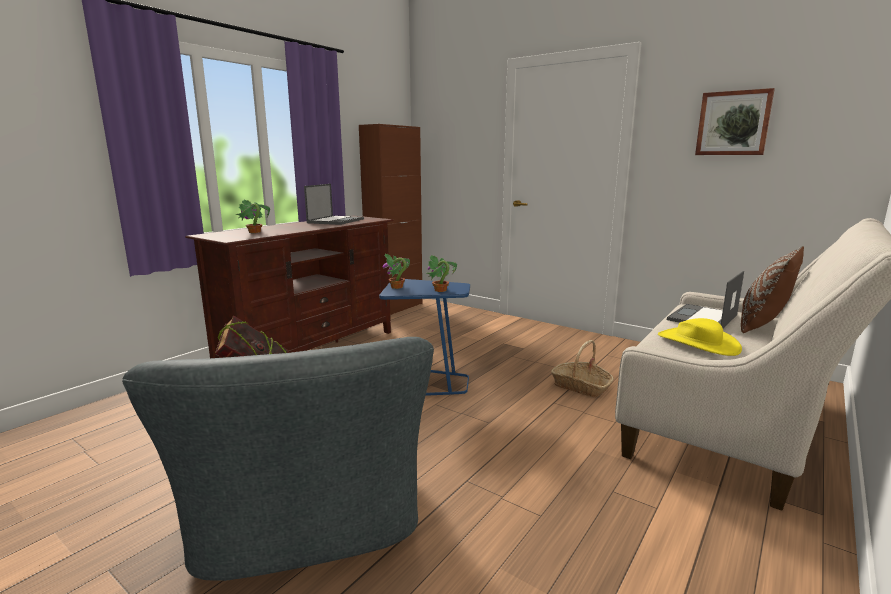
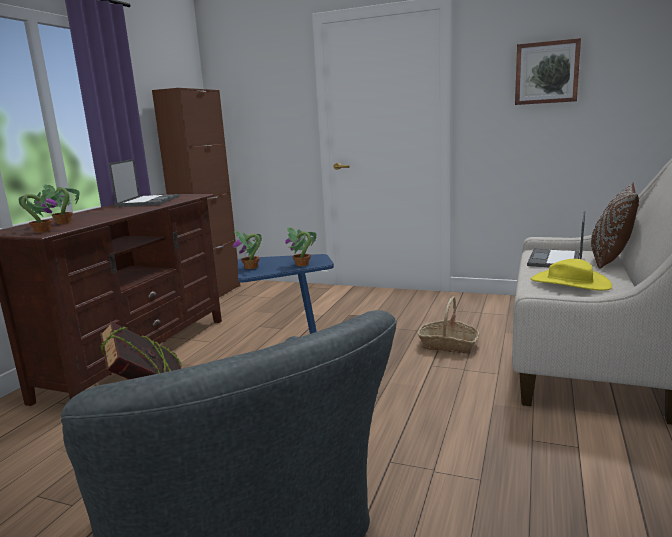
camera: 15 degrees left, 0 degrees up
none -> potted plant [19,187,57,233]

